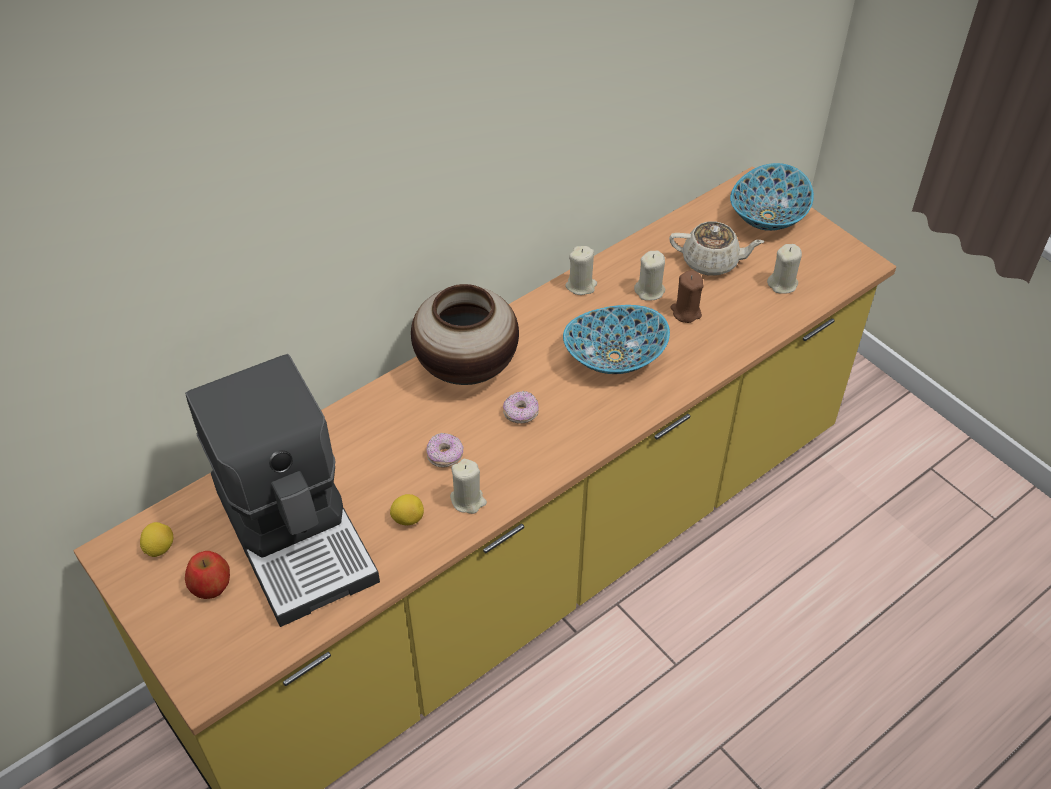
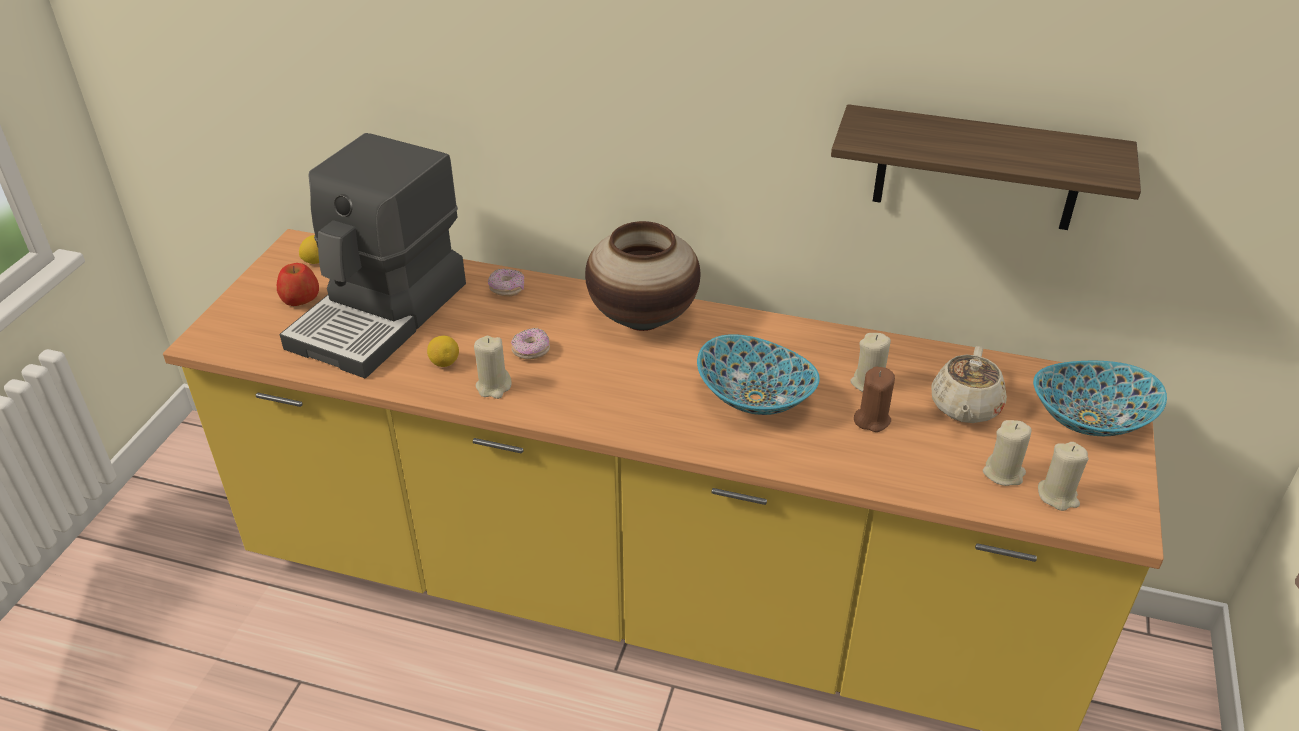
camera: 55 degrees right, 10 degrees down
donut [503,391,539,424] -> donut moved to [488,269,525,296]
beige candle [565,246,597,295] -> beige candle moved to [1038,442,1089,511]
beige teapot [669,222,765,276] -> beige teapot turned 45 degrees clockwise [931,346,1007,423]
none -> shelf [831,104,1141,230]

